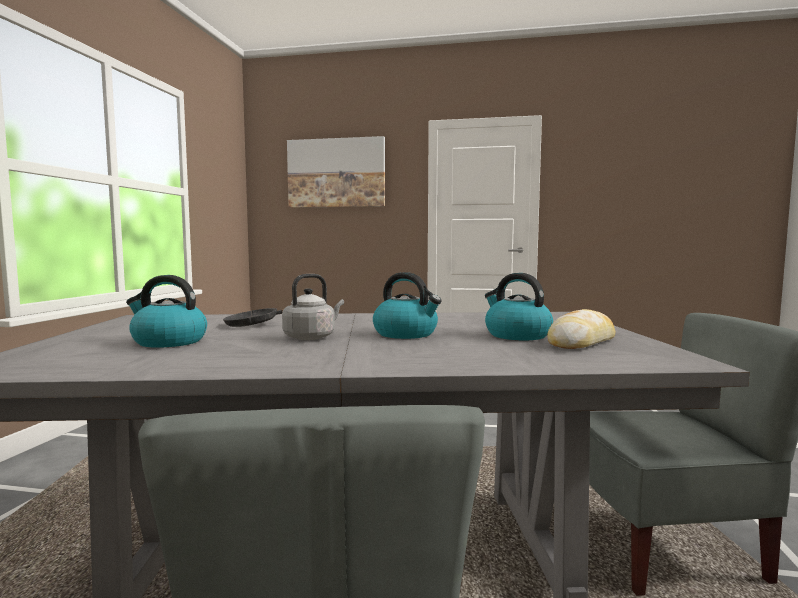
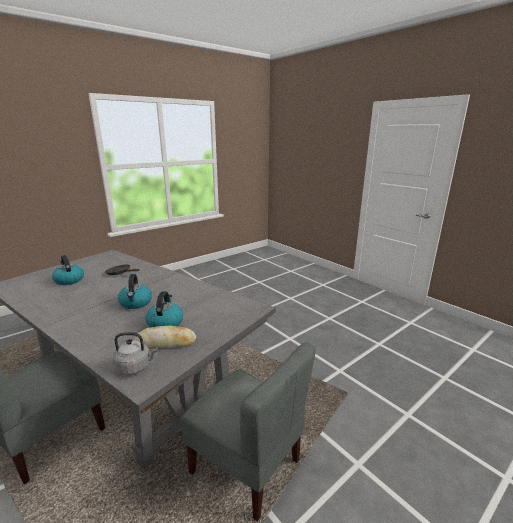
camera: 40 degrees right, 15 degrees up
grey kettle [282,274,344,340] -> grey kettle moved to [113,332,158,375]
picture [287,136,385,208] -> none

